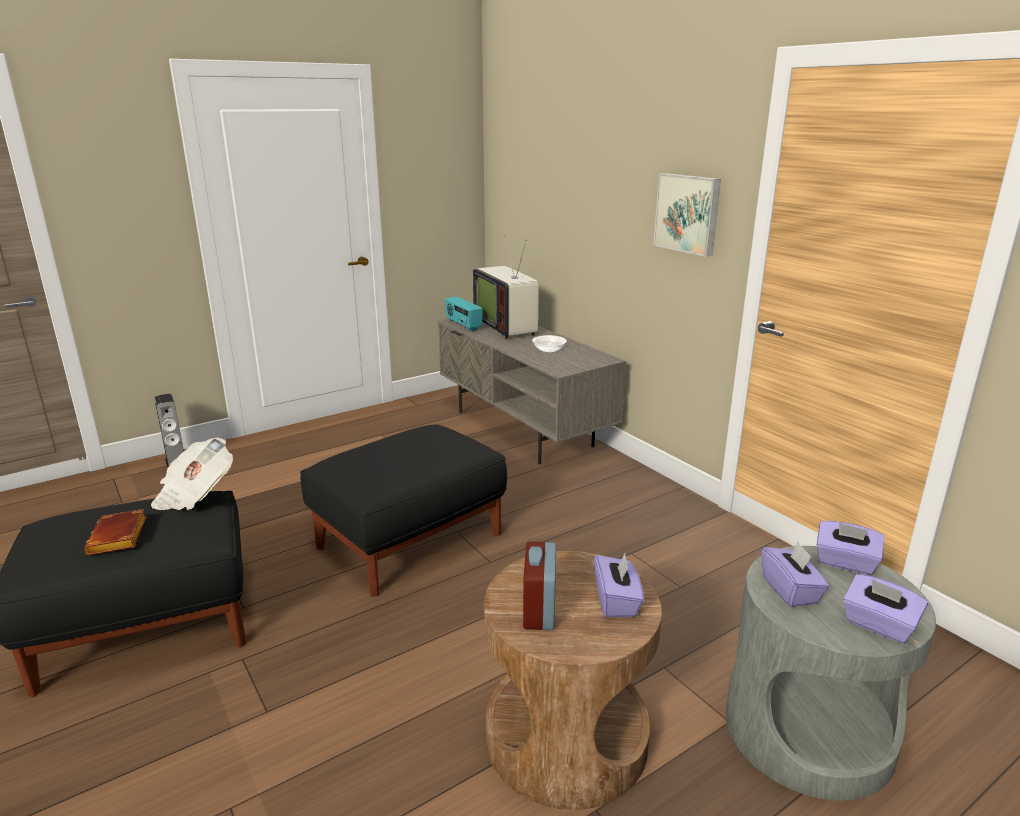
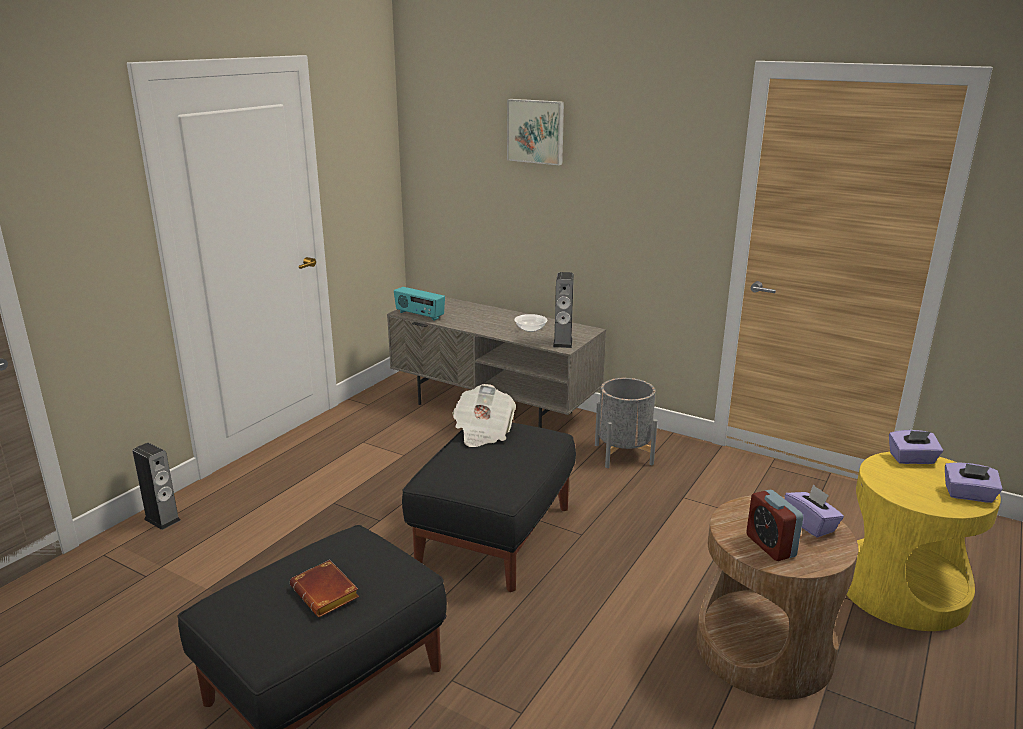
camera: 25 degrees left, 0 degrees up
newspaper [151,438,233,510] -> newspaper moved to [452,384,516,447]
television [473,235,539,340] -> none
picture [653,173,721,257] -> picture moved to [507,99,564,165]
grey side table [726,546,936,801] -> yellow side table [846,452,1001,631]
purple tissue box [762,542,829,607] -> none
none -> speaker [553,272,574,348]
none -> grey planter [595,378,657,468]

